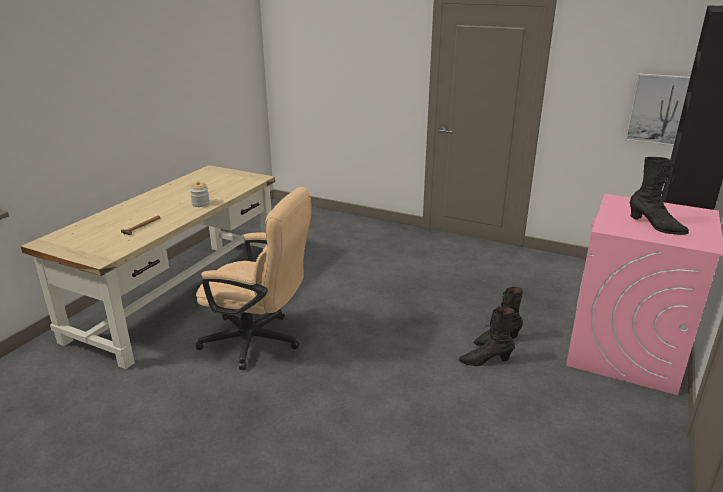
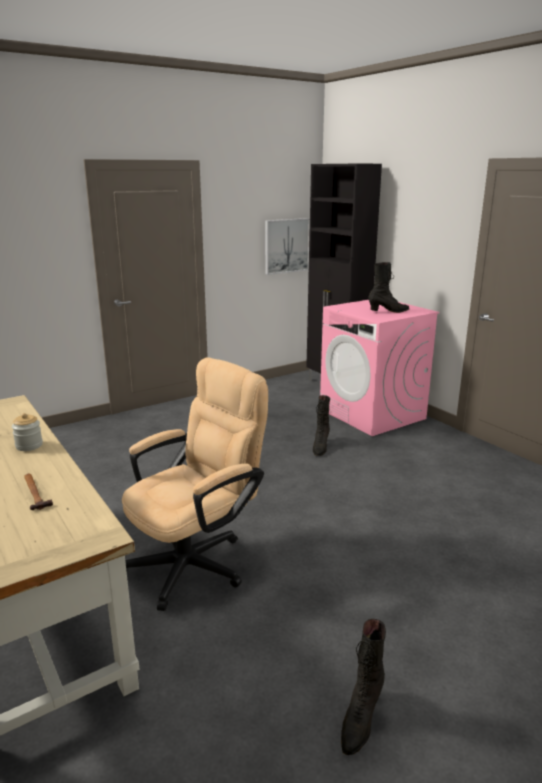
camera: 60 degrees left, 5 degrees down
black boot [458,307,515,366] -> black boot moved to [341,619,386,755]

